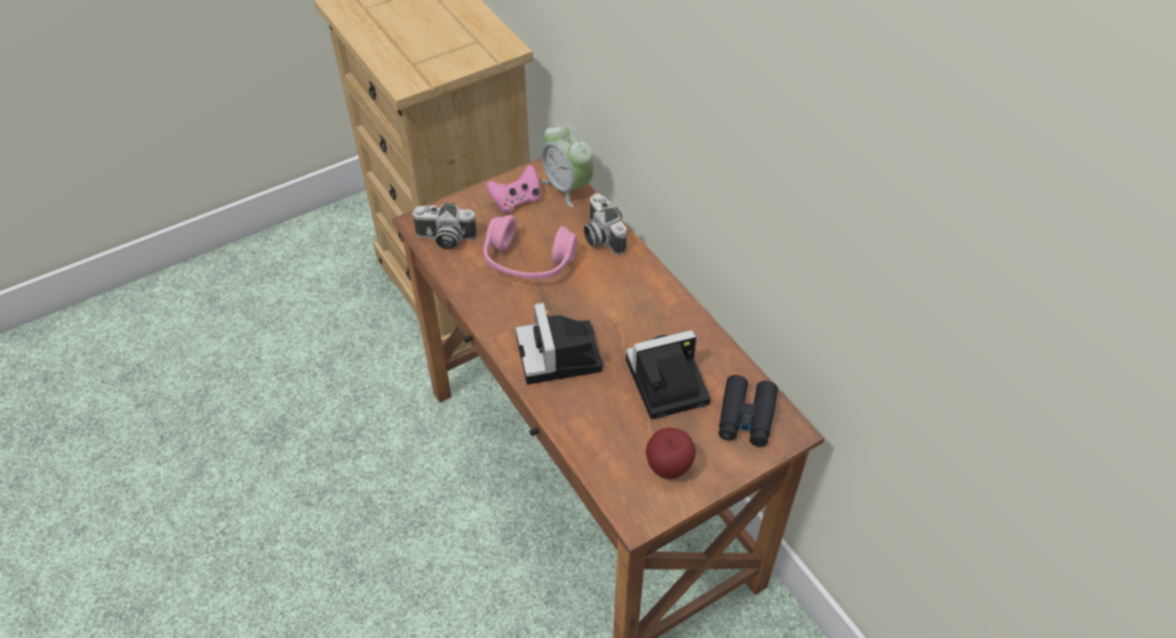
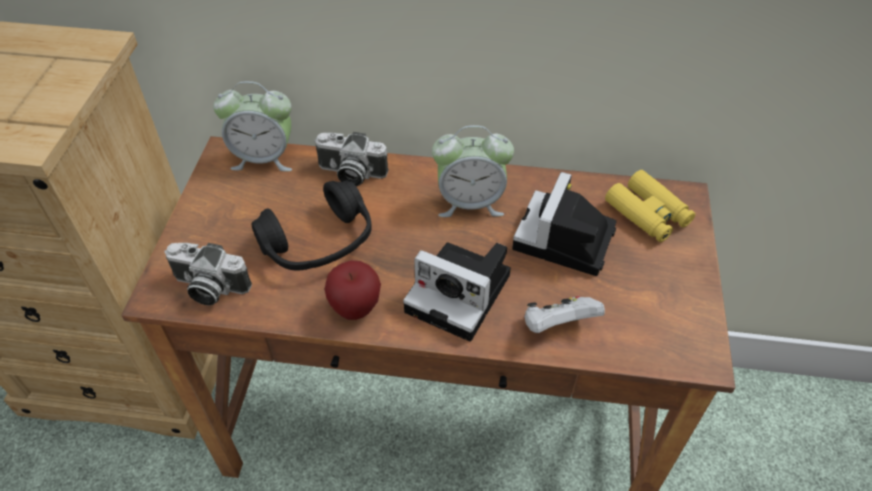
camera: 50 degrees left, 0 degrees up
camera [412,203,477,249] -> camera turned 60 degrees clockwise [164,243,252,305]
pink headphones [484,215,577,279] -> black headphones [252,180,372,270]
pink game controller [486,165,540,213] -> none
apple [645,428,696,479] -> apple moved to [325,260,381,320]
black binoculars [718,375,778,447] -> yellow binoculars [605,170,696,242]
none -> alarm clock [432,125,514,217]
none -> white game controller [524,296,605,333]

